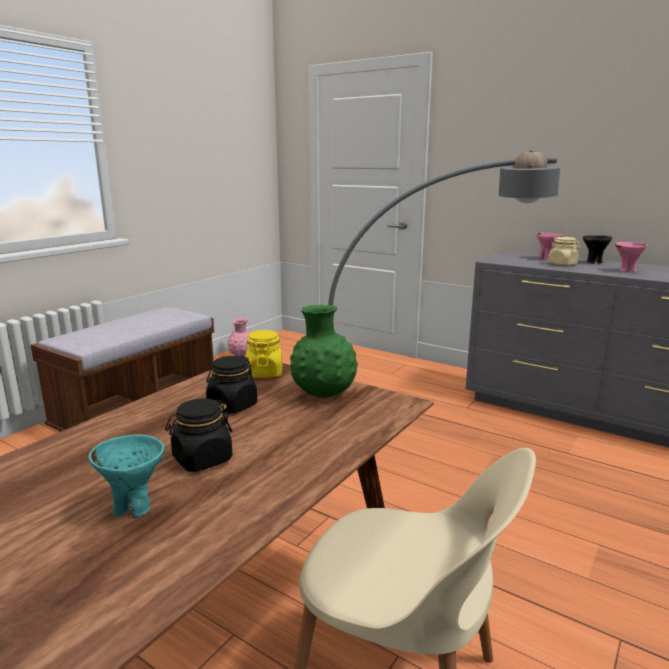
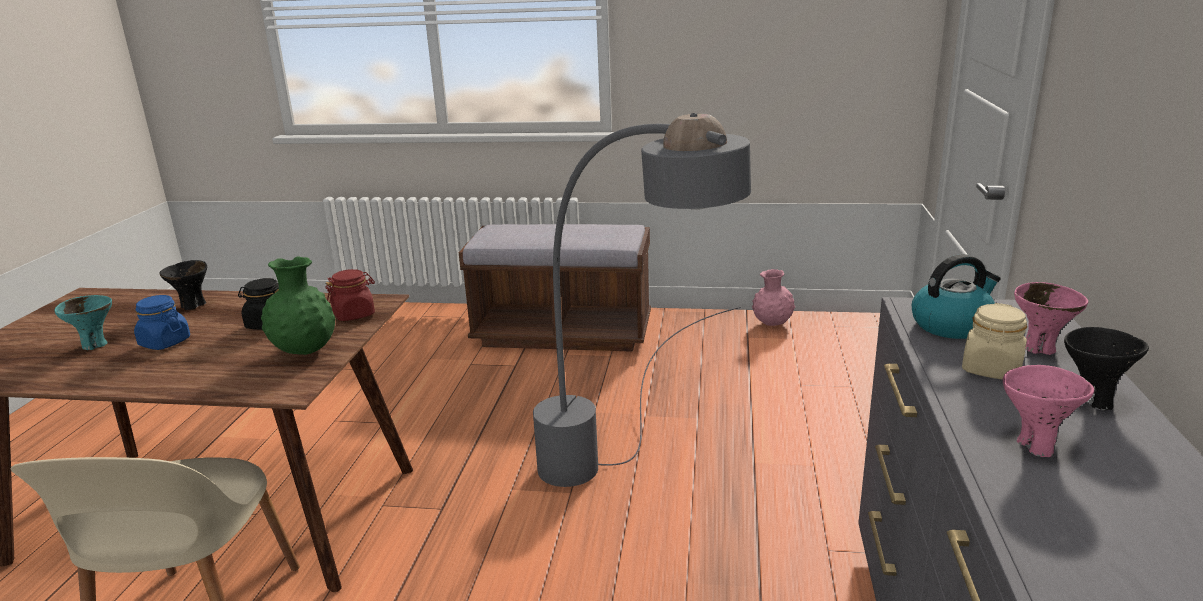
camera: 65 degrees right, 5 degrees up
black jar [165,398,233,472] -> blue jar [134,295,190,350]
yellow jar [245,330,283,378] -> red jar [325,269,375,321]
none -> black bowl [159,260,207,310]
none -> kettle [912,254,1001,339]

